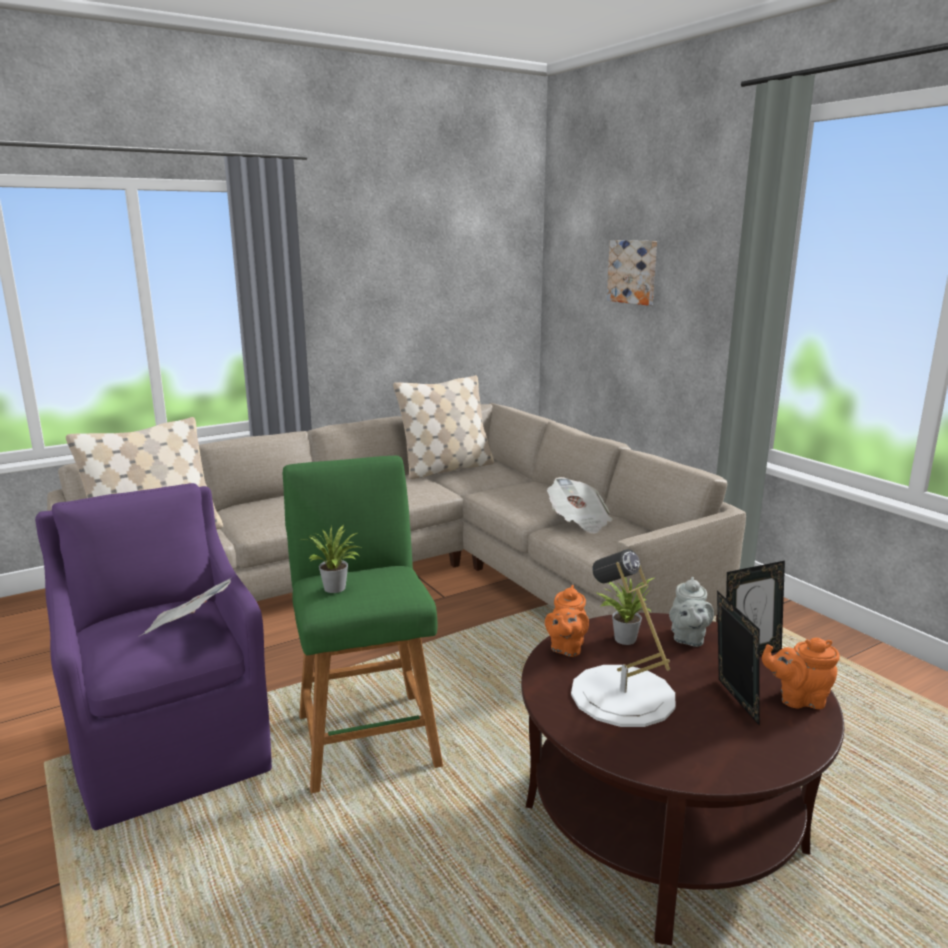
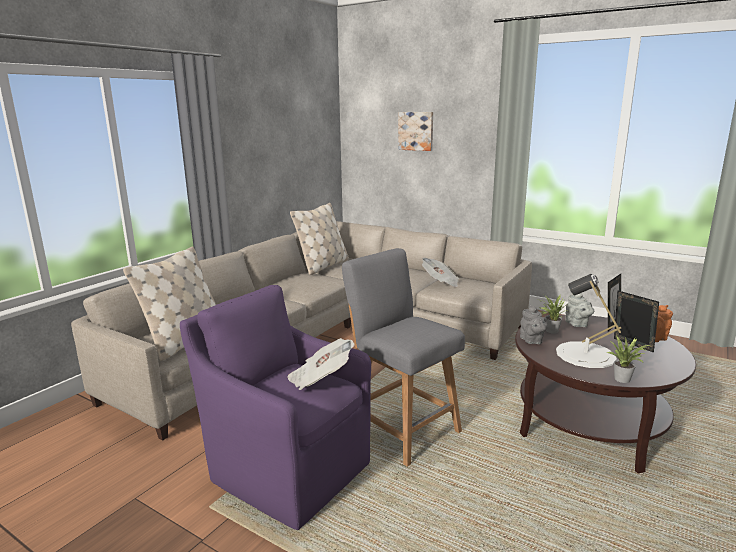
camera: 25 degrees left, 0 degrees up
green stool [283,456,443,793] -> grey stool [342,248,465,466]
potted plant [302,525,361,593] -> potted plant moved to [607,336,650,383]
orange teapot [545,585,589,657] -> grey teapot [520,305,548,344]

